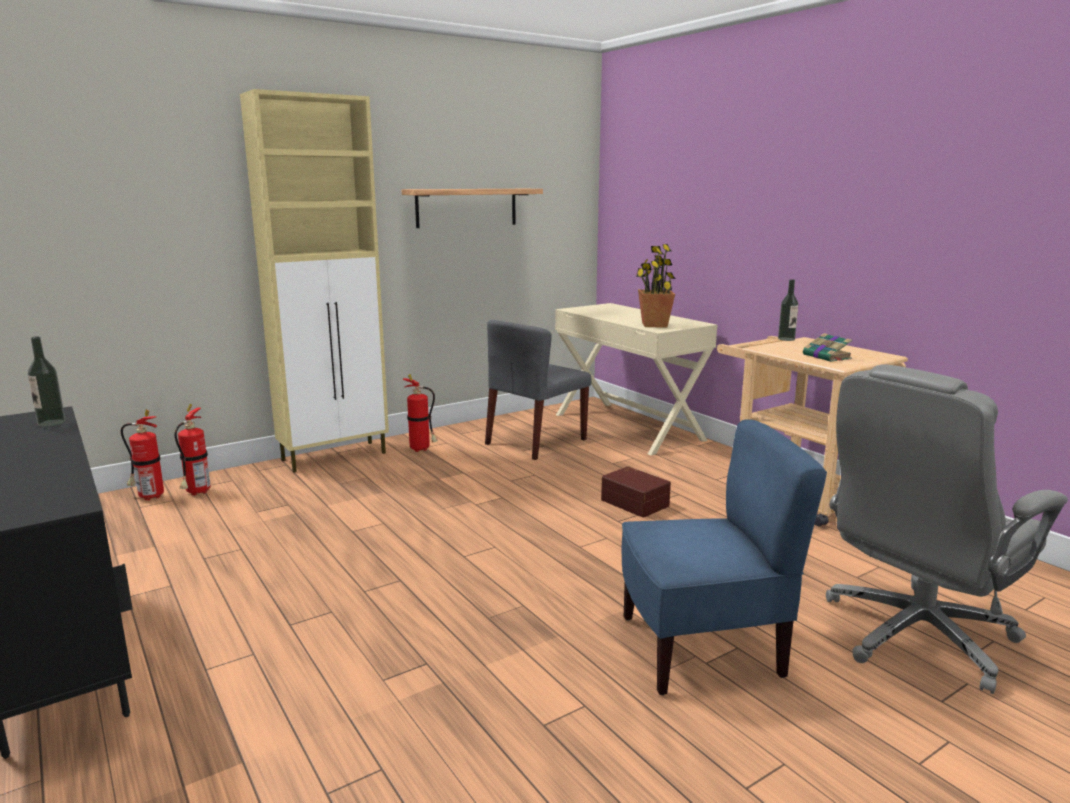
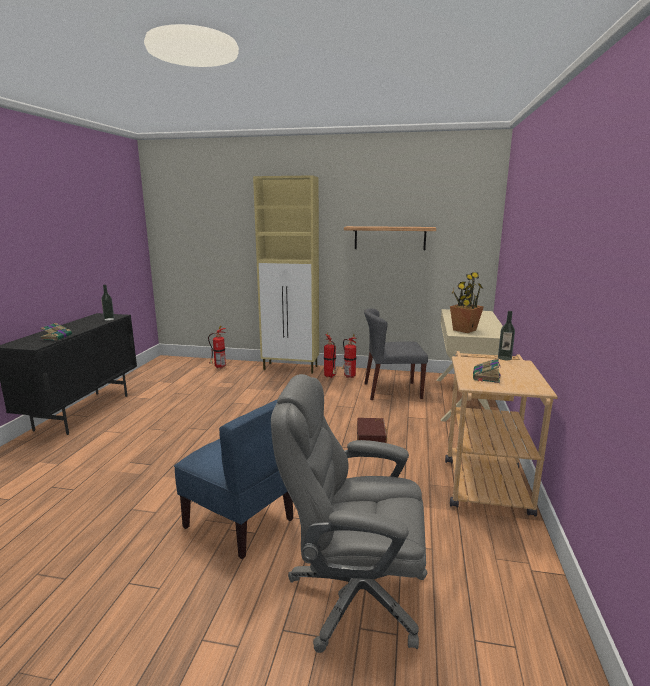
camera: 45 degrees right, 0 degrees up
fire extinguisher [121,410,164,501] -> fire extinguisher moved to [342,334,357,378]
none -> book [40,323,72,341]

